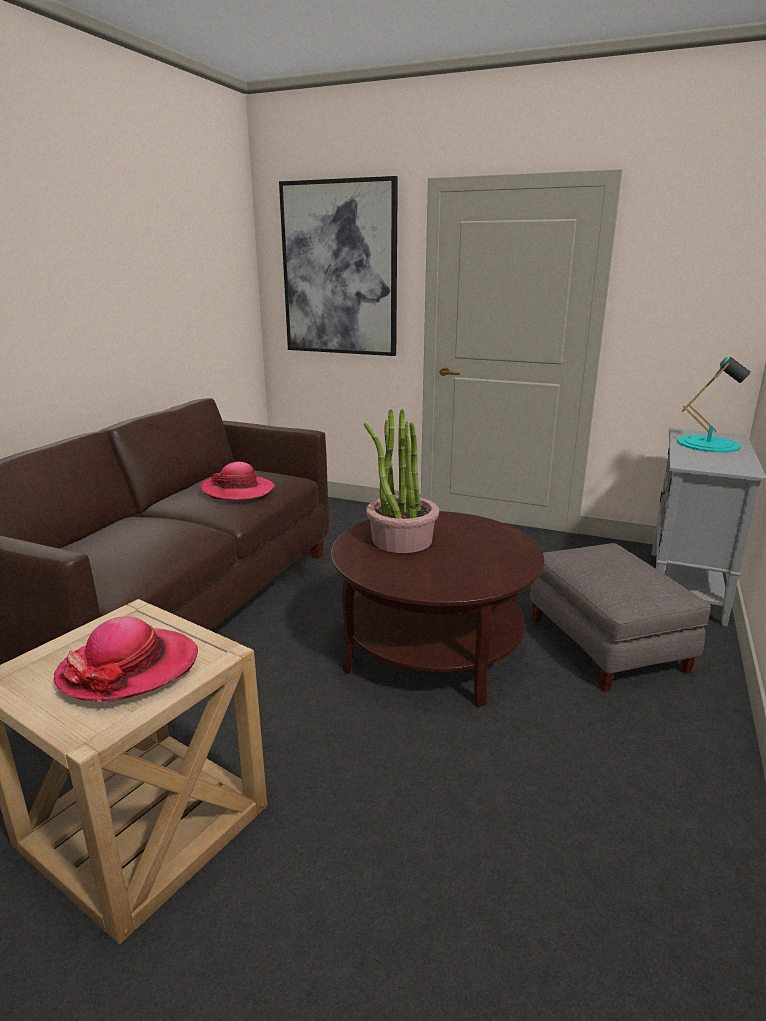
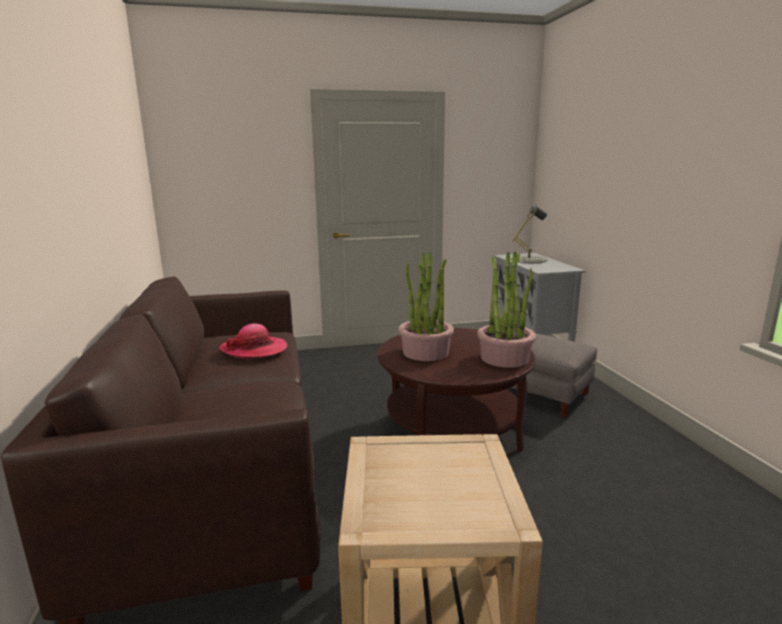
camera: 35 degrees left, 5 degrees down
hat [54,616,198,702] -> none
picture [279,176,398,356] -> none
turquoise table lamp [677,357,751,452] -> grey table lamp [511,205,548,263]
none -> potted plant [477,251,536,368]

